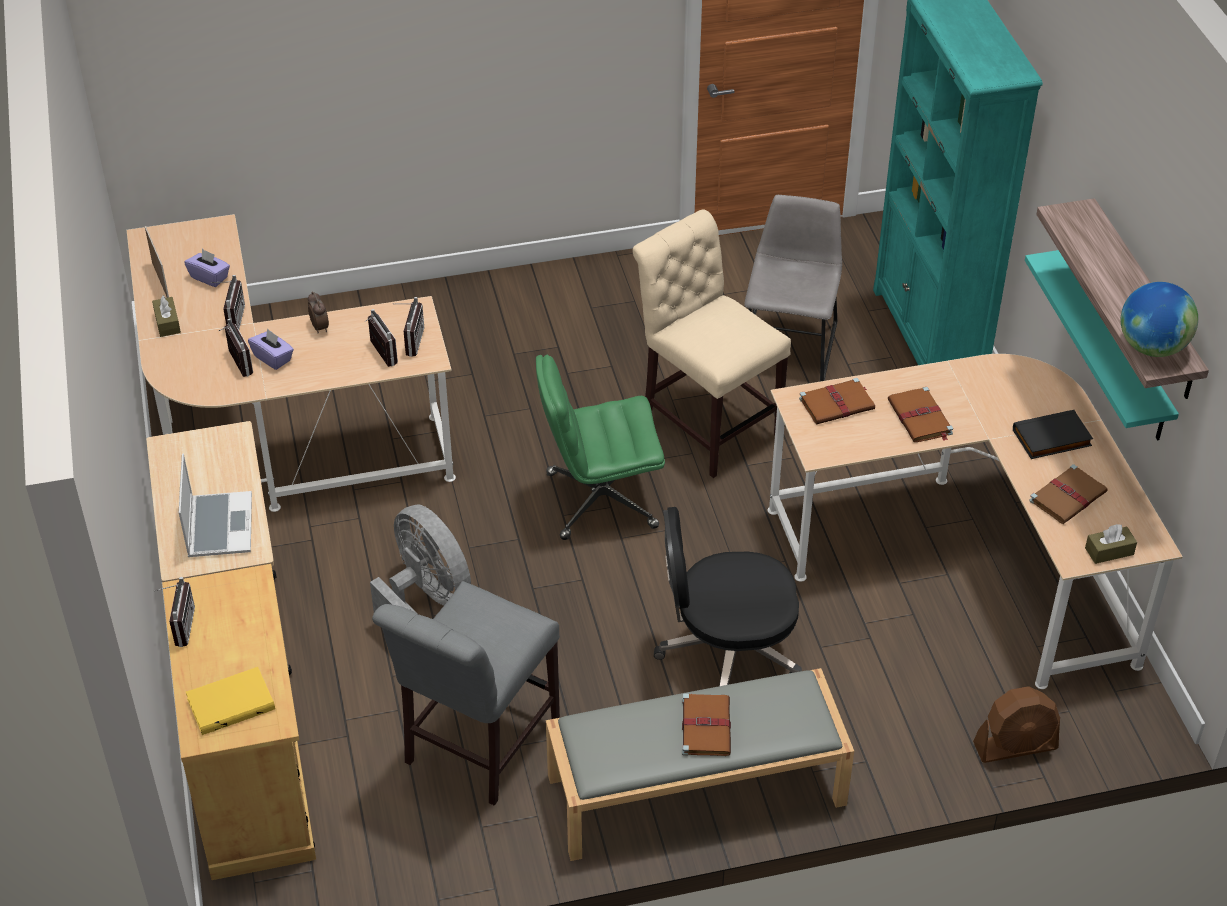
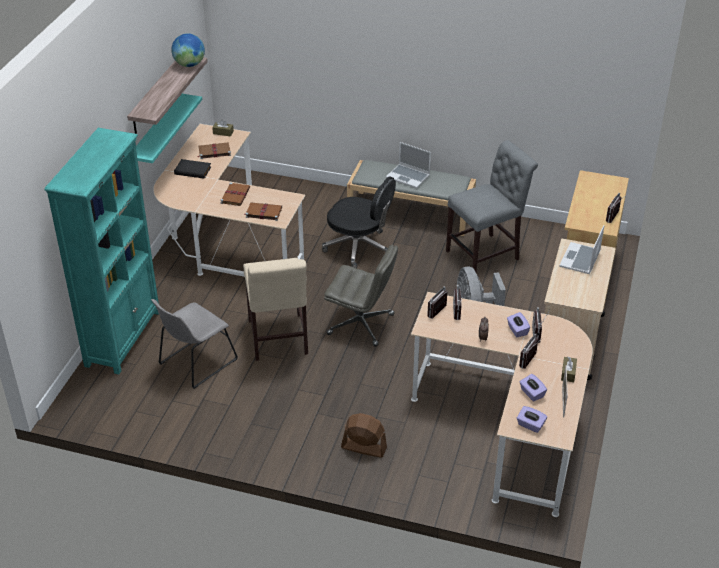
camera: 150 degrees left, 5 degrees down
yellow book [186,667,275,735] -> none
green office chair [536,354,665,540] -> grey office chair [324,245,398,347]
brown book [682,693,731,756] -> laptop [386,142,431,188]
brown fan [973,686,1060,763] -> brown fan moved to [341,413,387,458]
none -> purple tissue box [517,406,547,433]

